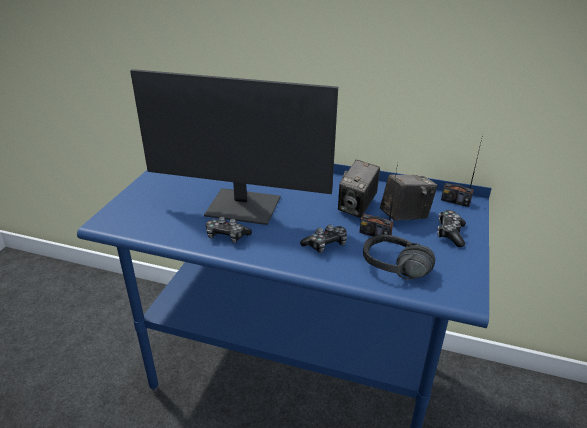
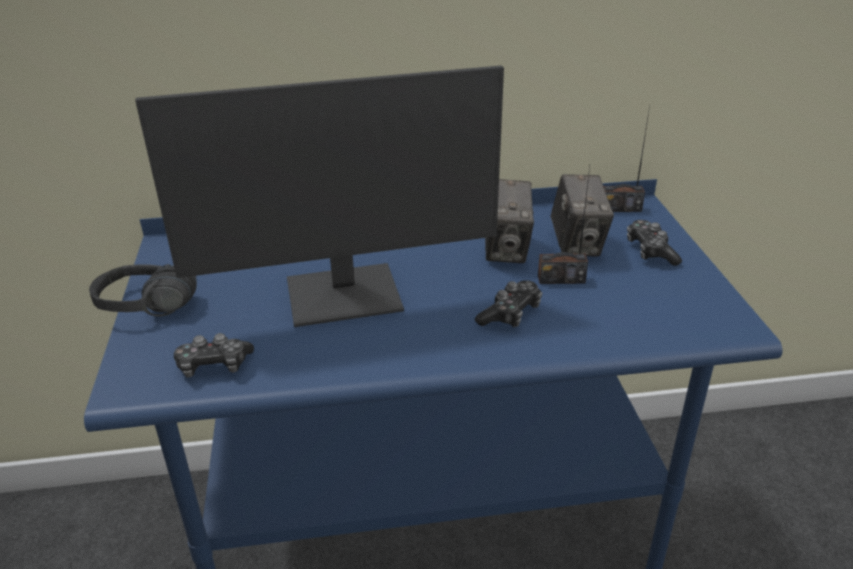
camera: 25 degrees left, 0 degrees up
game controller [206,217,252,243] -> game controller moved to [174,333,254,378]
black headphones [363,234,436,280] -> black headphones moved to [89,264,197,317]
camera [380,174,438,221] -> camera turned 135 degrees clockwise [551,174,614,256]

